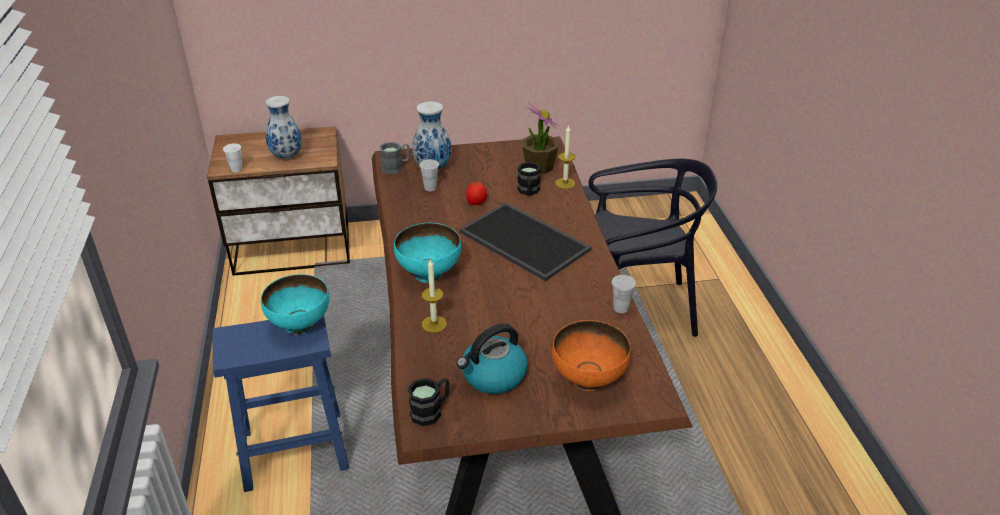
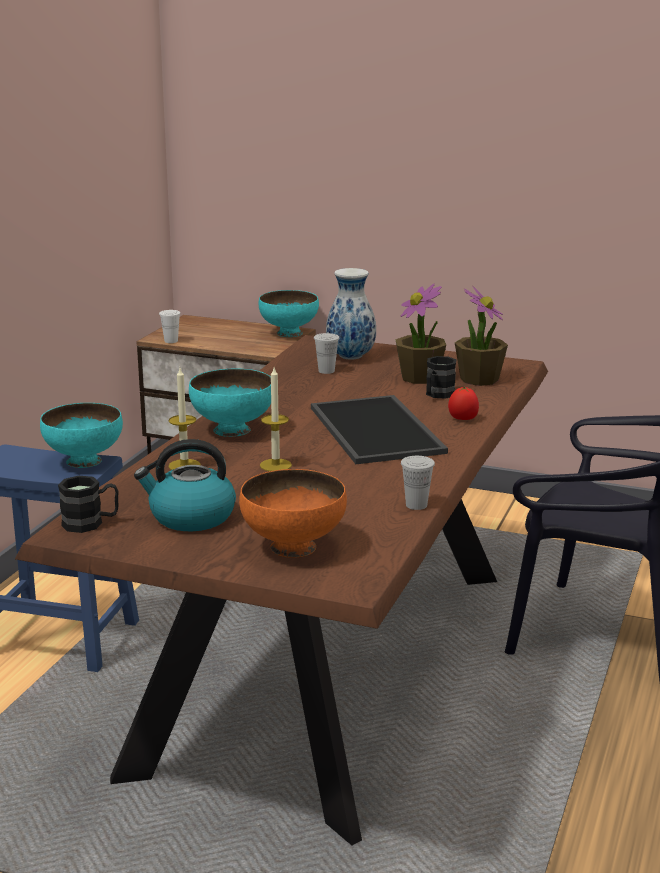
camera: 30 degrees right, 15 degrees down
vase [265,96,302,159] -> none
grey mug [380,142,410,174] -> none
tomato [466,182,487,205] -> tomato moved to [448,387,479,420]
candle [555,125,575,189] -> candle moved to [260,368,292,471]
none -> turquoise bowl [259,290,319,337]
none -> potted plant [395,283,446,384]

